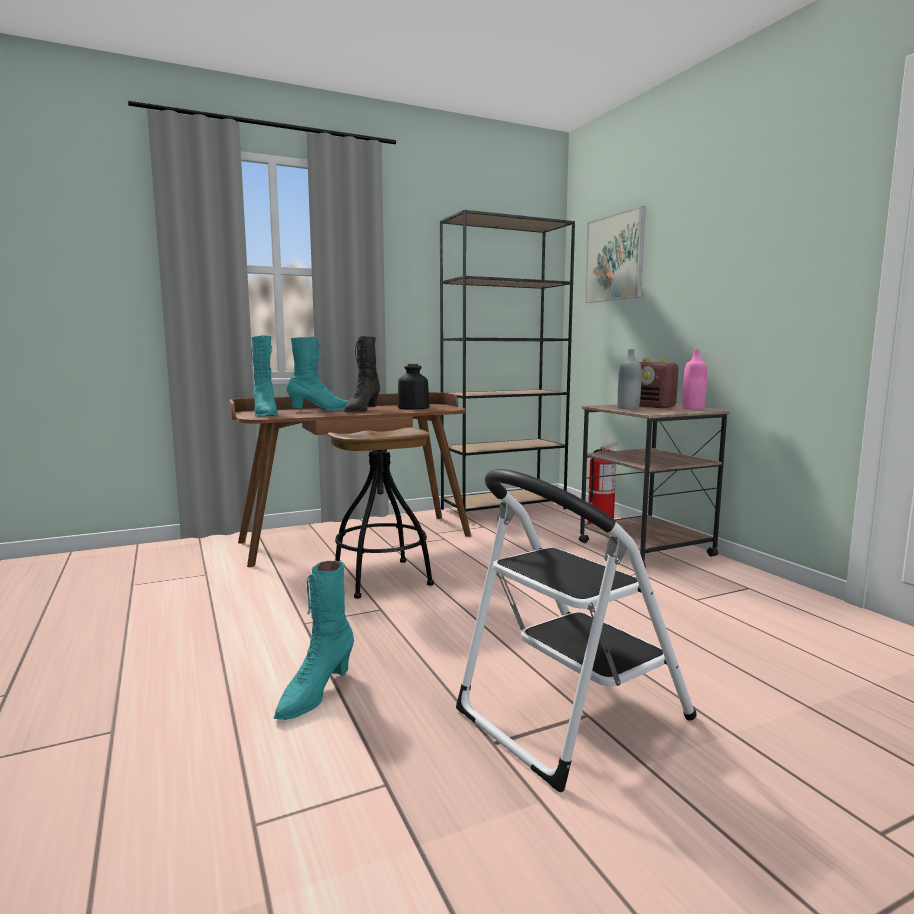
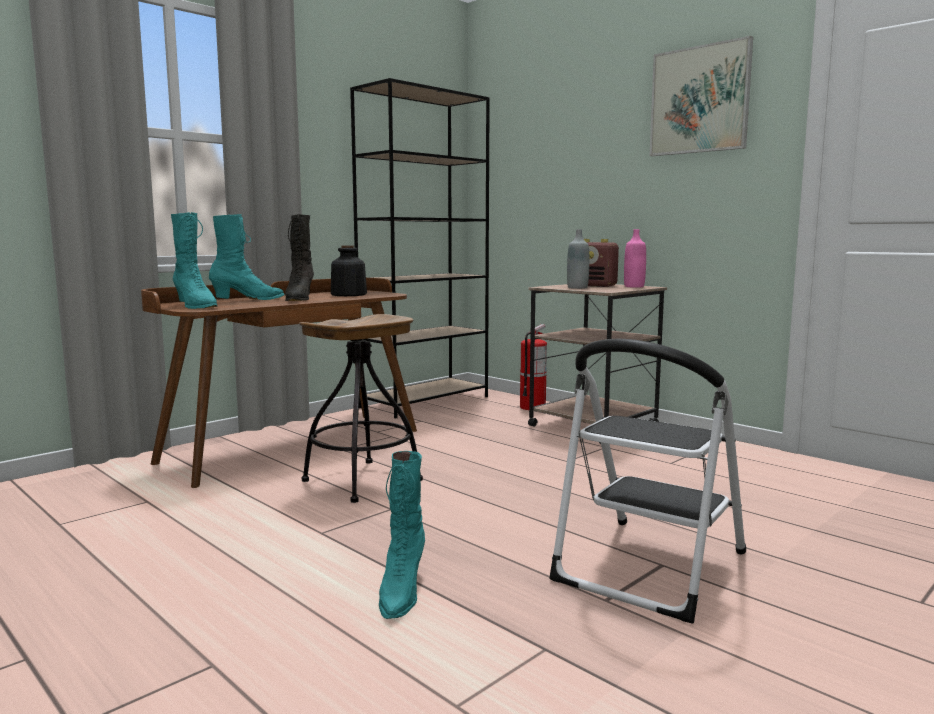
camera: 20 degrees left, 0 degrees up
picture [585,206,646,303] -> picture moved to [649,36,753,156]

